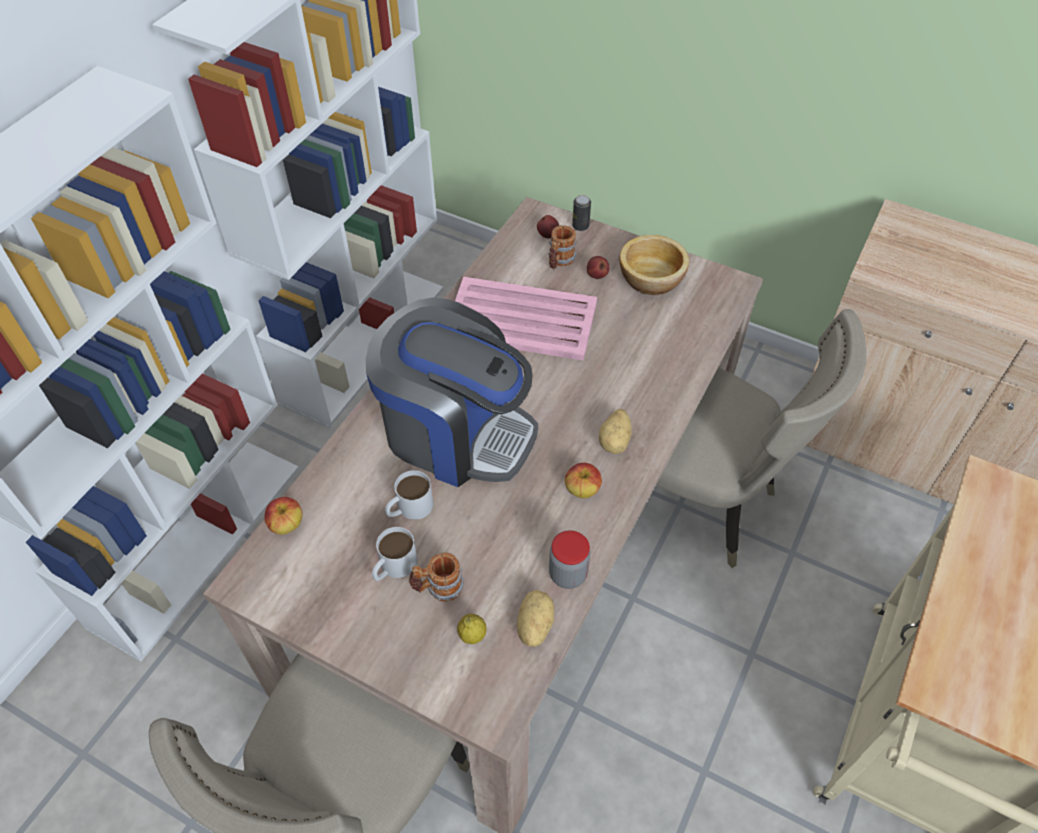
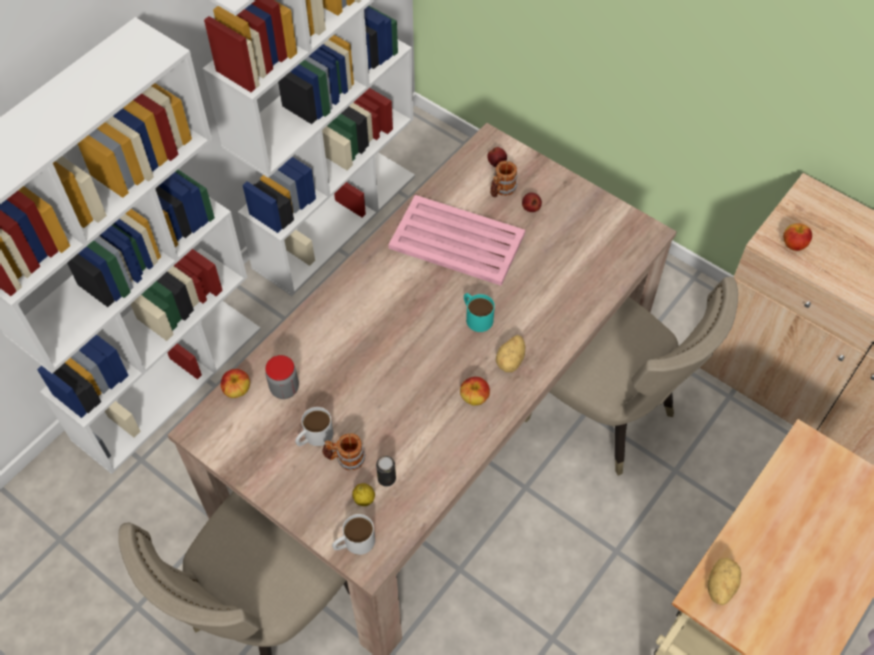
camera: 10 degrees right, 5 degrees up
coffee machine [366,297,538,487] -> none
white mug [385,470,433,520] -> white mug moved to [332,514,375,555]
potato [517,590,554,647] -> potato moved to [708,558,741,605]
jar [549,530,590,589] -> jar moved to [265,355,299,399]
can [572,195,591,231] -> can moved to [376,456,396,487]
bowl [619,235,689,295] -> none
none -> turquoise mug [464,293,495,332]
none -> apple [783,223,812,251]

